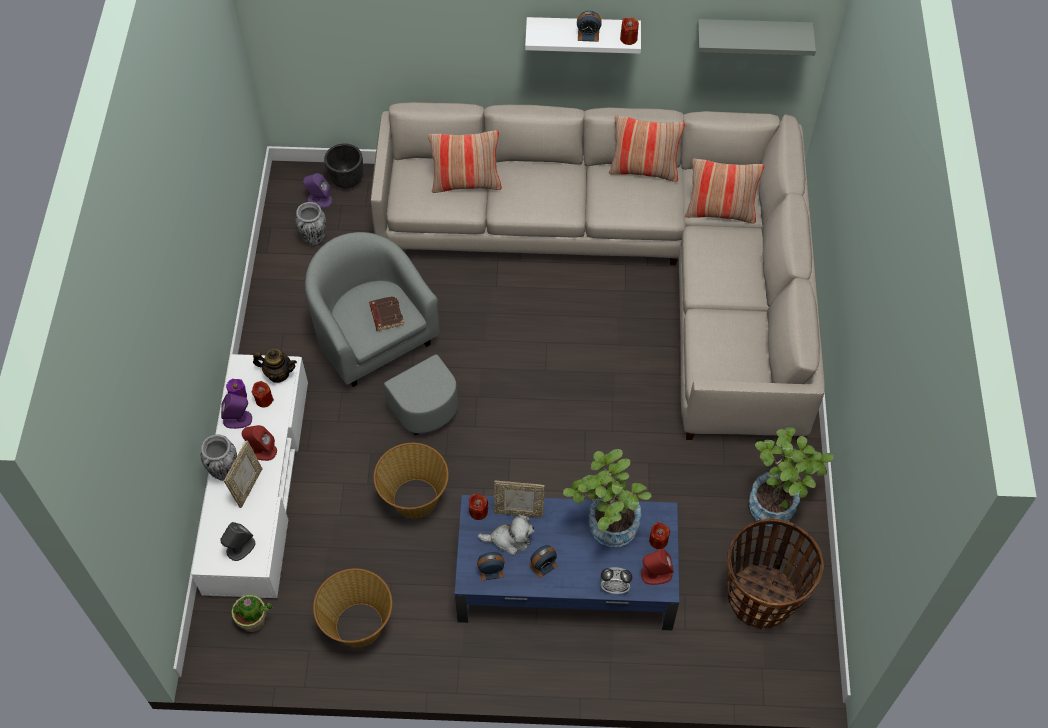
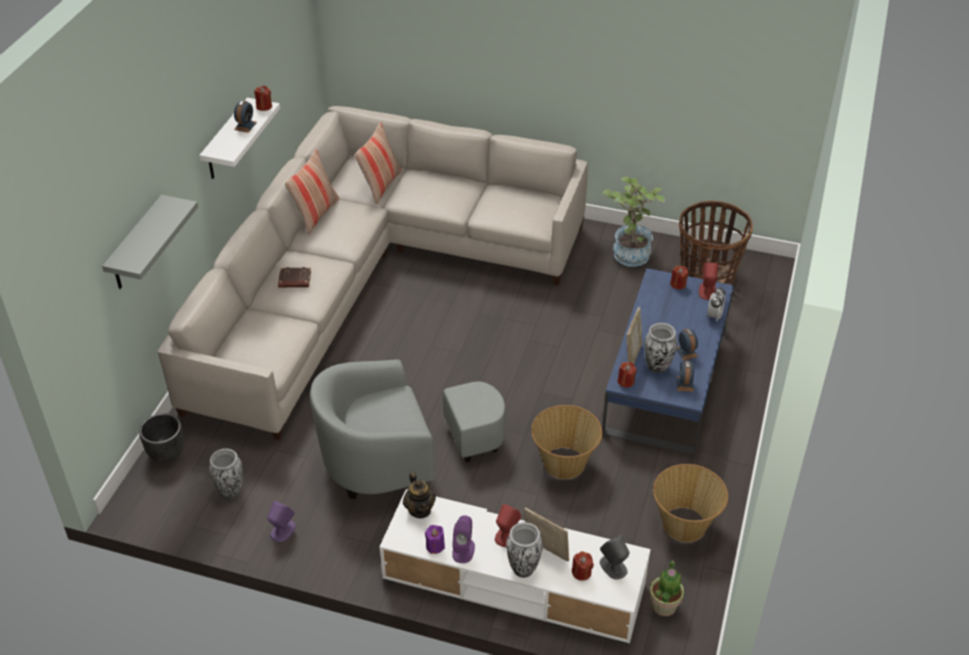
camera: 75 degrees left, 15 degrees down
red candle [252,381,274,408] -> red candle moved to [572,551,594,581]
teapot [253,349,297,383] -> teapot turned 135 degrees clockwise [403,472,436,518]
purple speaker [303,173,332,208] -> purple speaker moved to [267,501,296,542]
brown book [369,295,404,331] -> brown book moved to [278,267,311,288]
pillow [428,130,502,193] -> none
plush toy [477,514,535,556] -> vase [645,323,677,373]
potted plant [563,449,652,547] -> none
grey shelf [698,19,816,56] -> grey shelf moved to [102,195,198,289]

